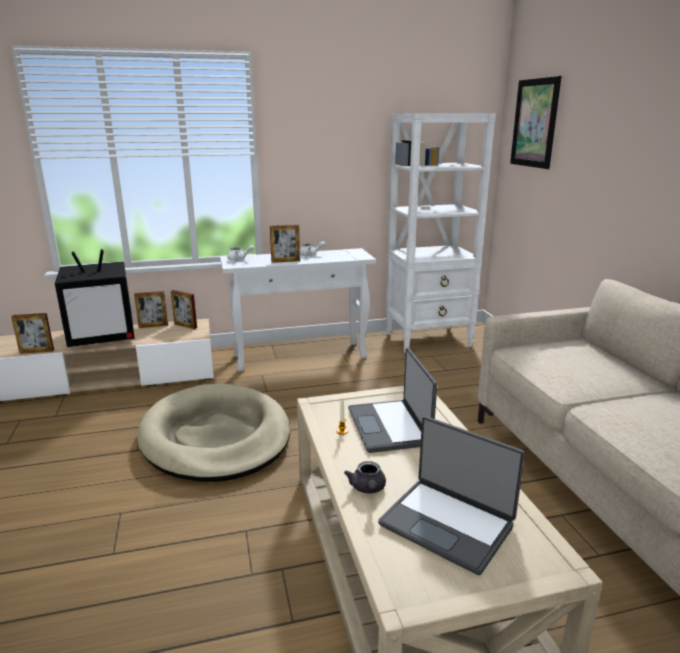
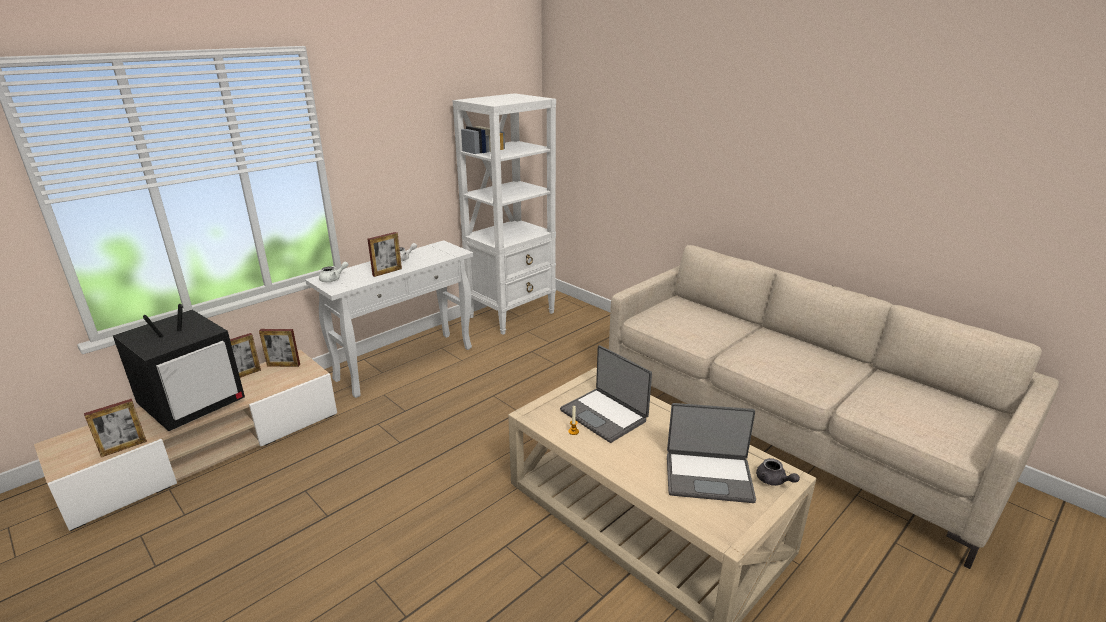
camera: 30 degrees left, 5 degrees up
beige dog bed [137,383,290,482] -> none
grey teapot [344,461,386,493] -> grey teapot moved to [756,458,800,486]
picture [510,76,562,169] -> none

